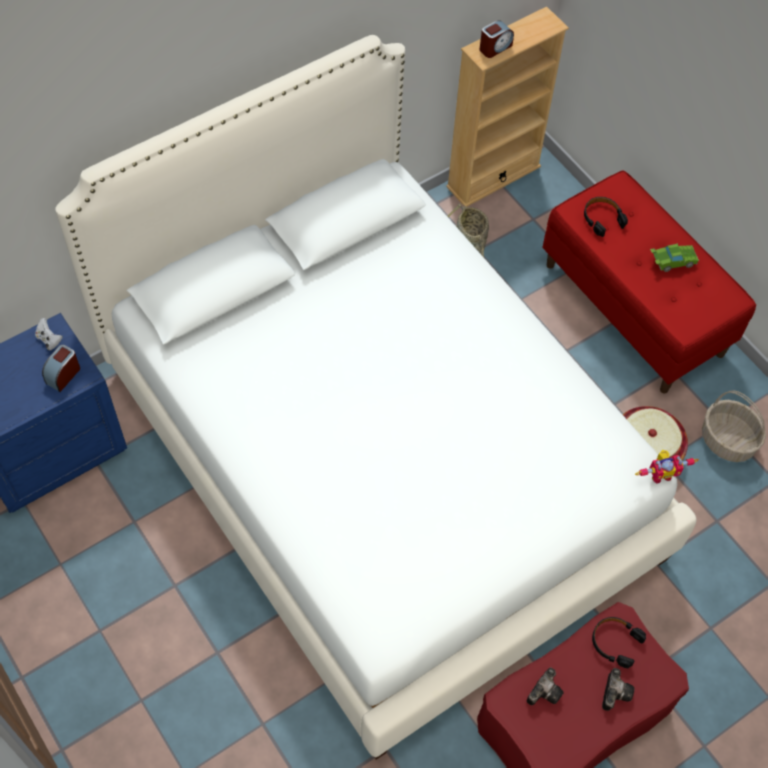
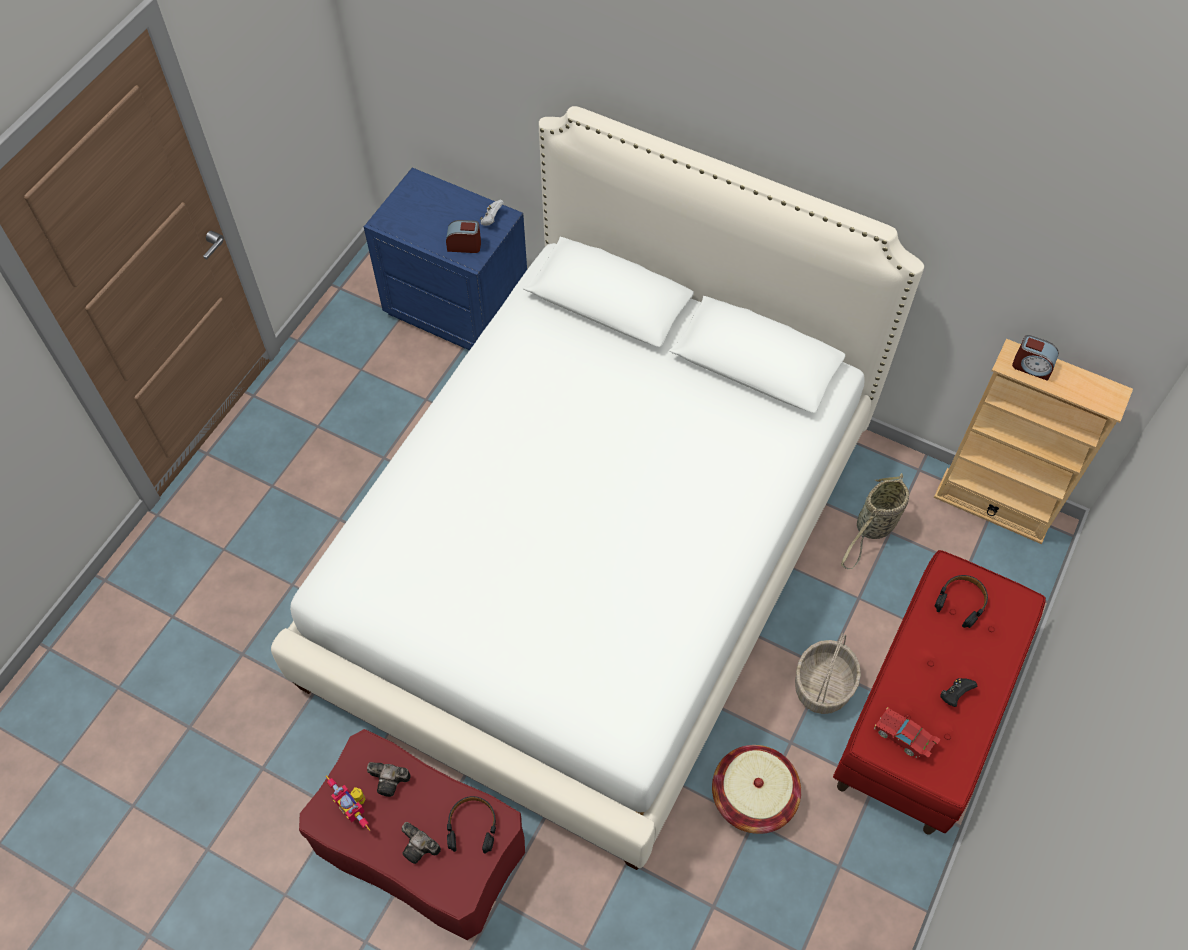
camera: 65 degrees right, 0 degrees up
camera [602,668,634,711] -> camera turned 45 degrees clockwise [401,822,441,864]
toy robot [635,450,699,484] -> toy robot moved to [326,775,370,831]
green toy car [650,243,699,272] -> black game controller [940,678,977,707]
basket [702,390,766,462] -> basket moved to [795,633,861,714]
none -> red toy car [874,707,941,758]

